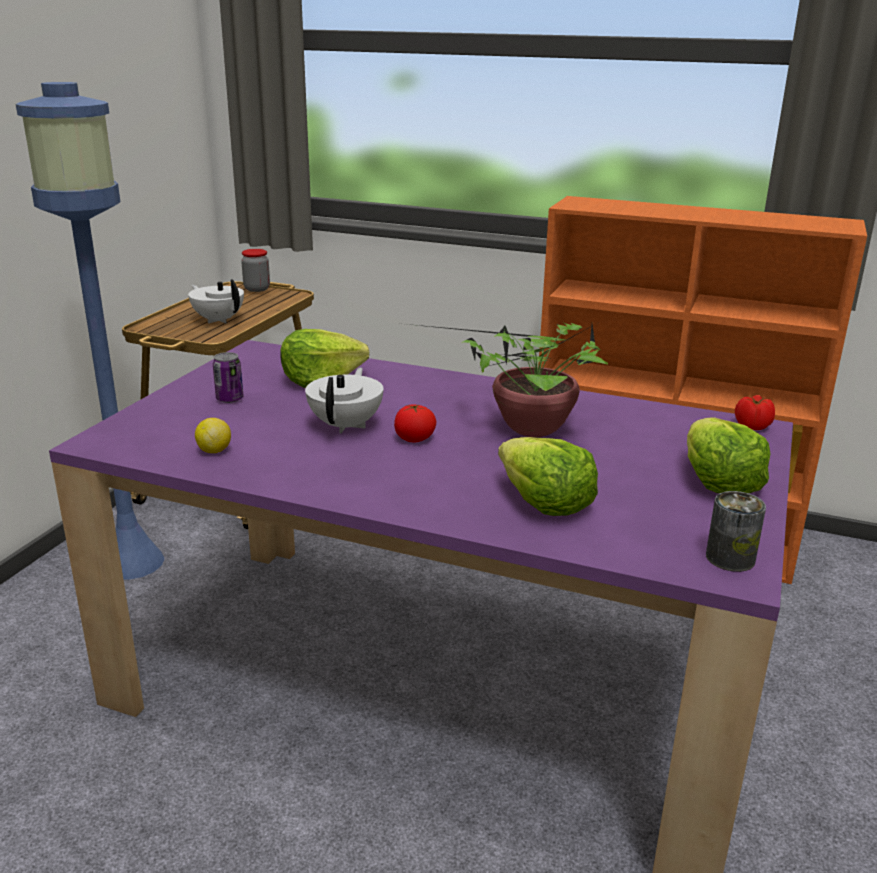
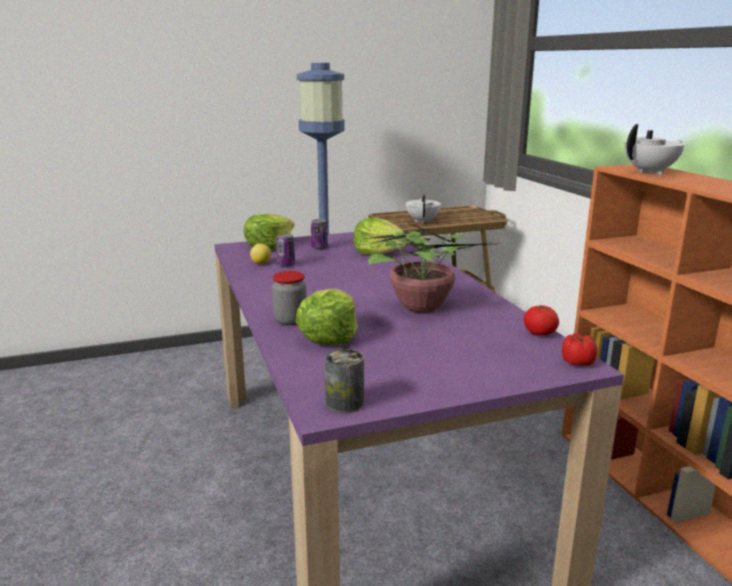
camera: 50 degrees right, 5 degrees down
jar [241,249,270,292] -> jar moved to [272,271,307,326]
white teapot [305,368,383,433] -> white teapot moved to [624,124,684,175]
tomato [394,404,436,442] -> tomato moved to [524,305,559,336]
lettuce [687,418,770,493] -> lettuce moved to [244,214,294,250]
none -> can [276,234,295,267]

